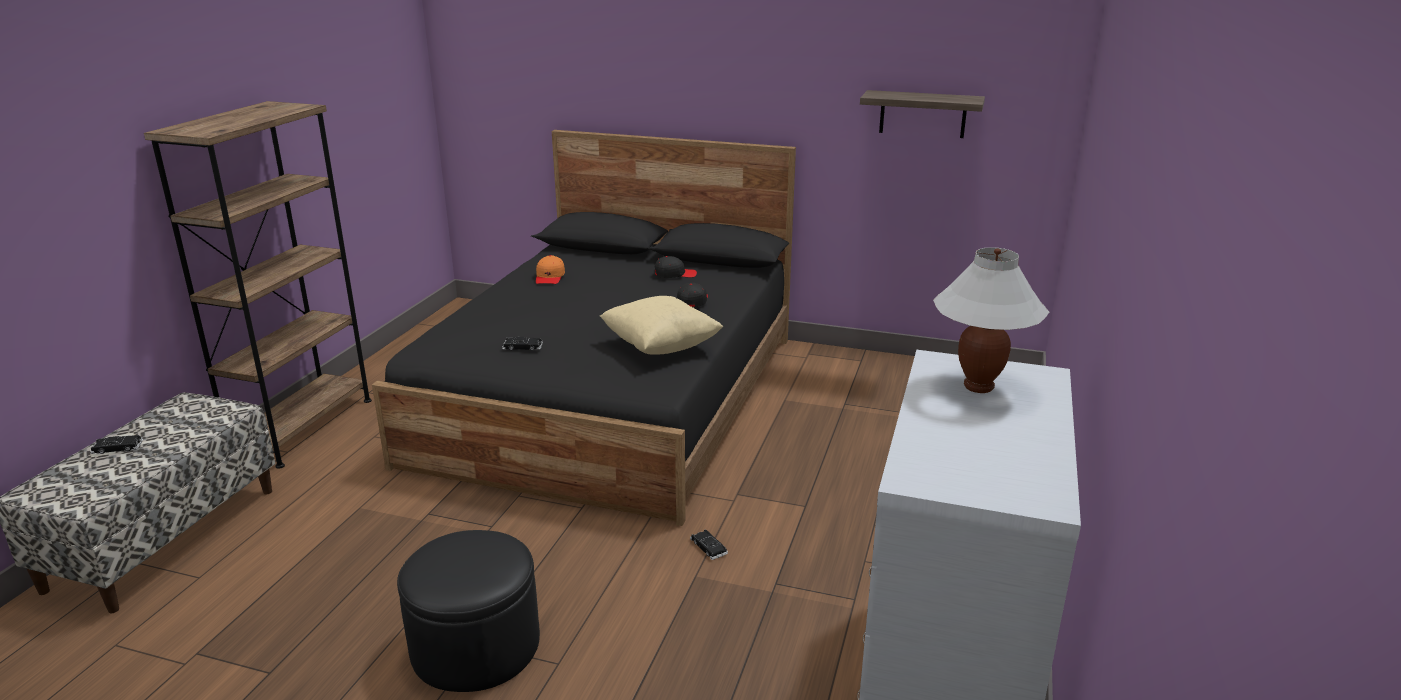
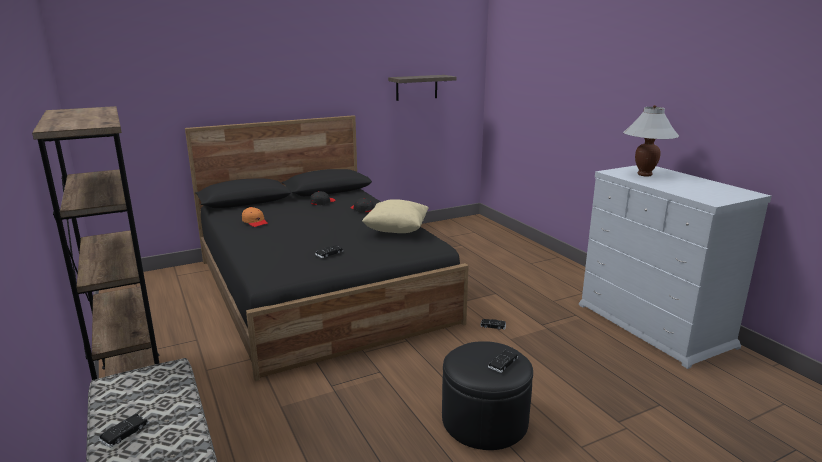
camera: 45 degrees left, 5 degrees down
none -> black toy car [488,350,518,373]

